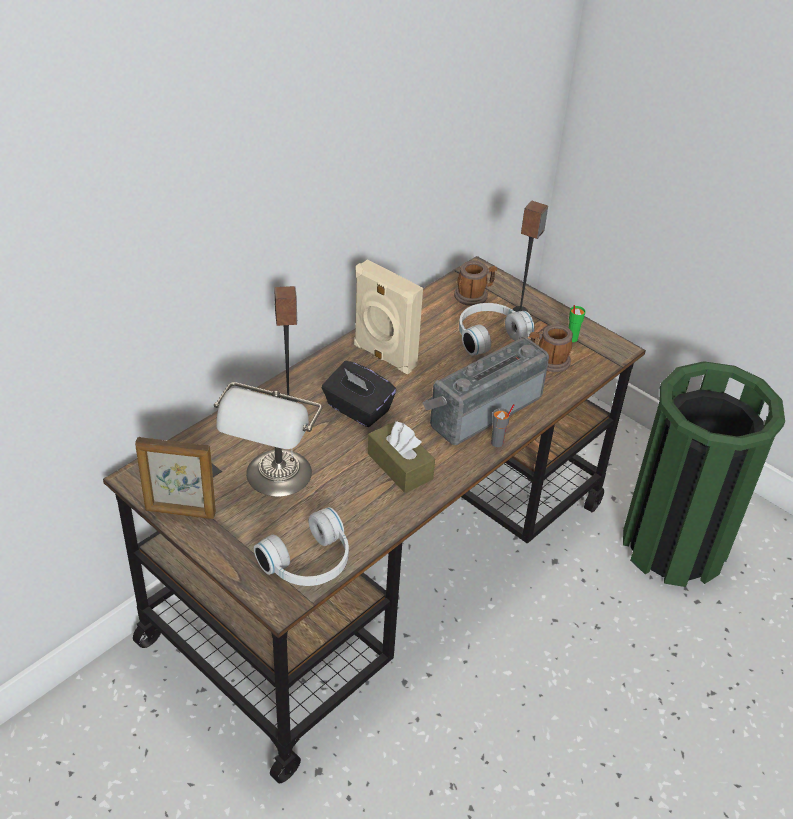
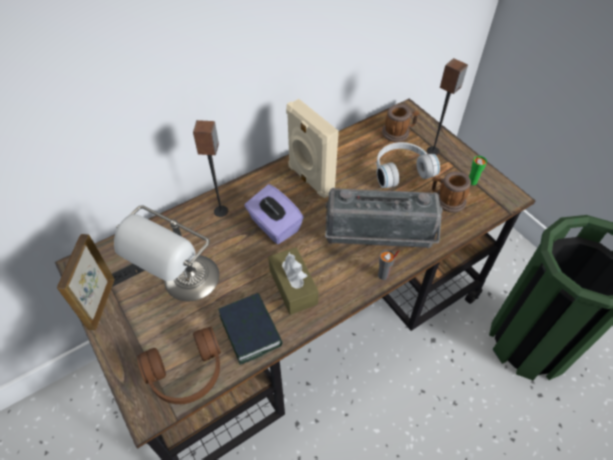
camera: 15 degrees right, 10 degrees up
picture frame [135,437,216,519] -> picture frame turned 75 degrees clockwise [57,234,115,330]
white headphones [254,507,349,586] -> brown headphones [137,327,221,404]
black tissue box [322,361,396,427] -> purple tissue box [244,184,304,244]
radio [422,337,549,445] -> radio turned 150 degrees counterclockwise [325,187,443,249]
none -> book [218,293,283,365]

